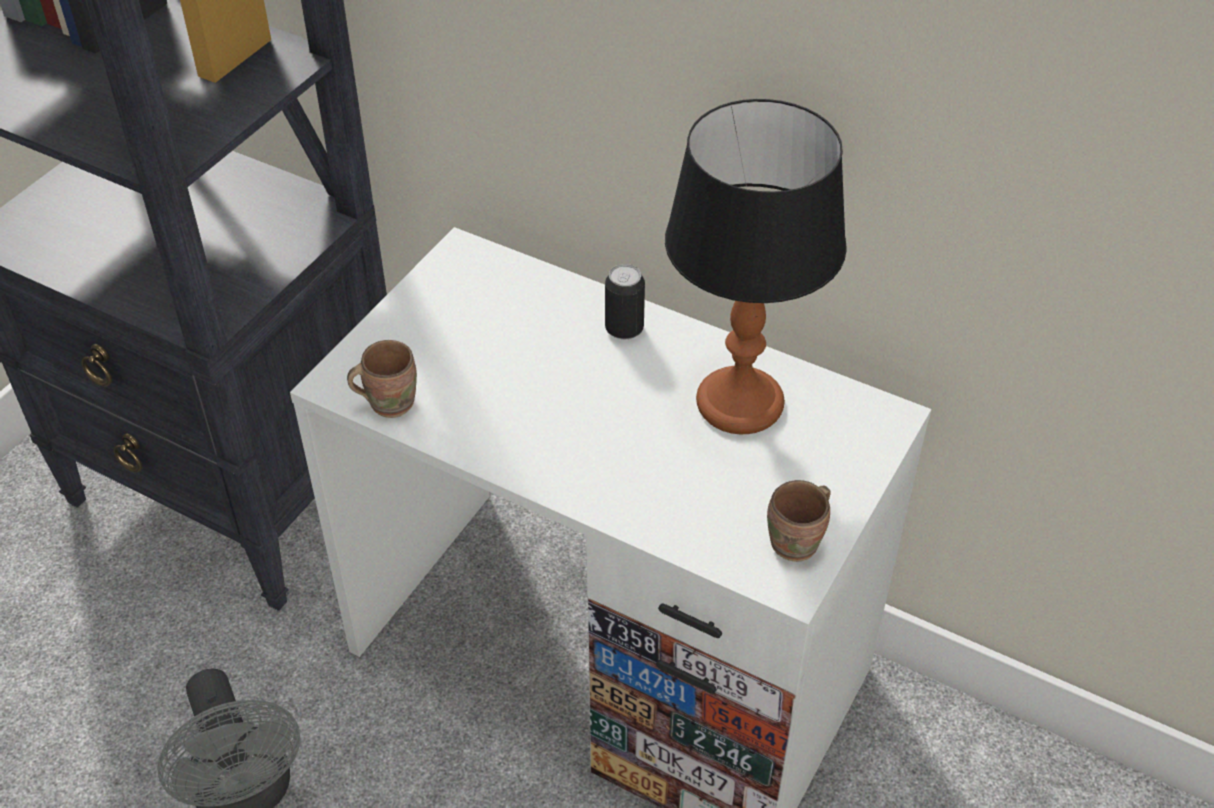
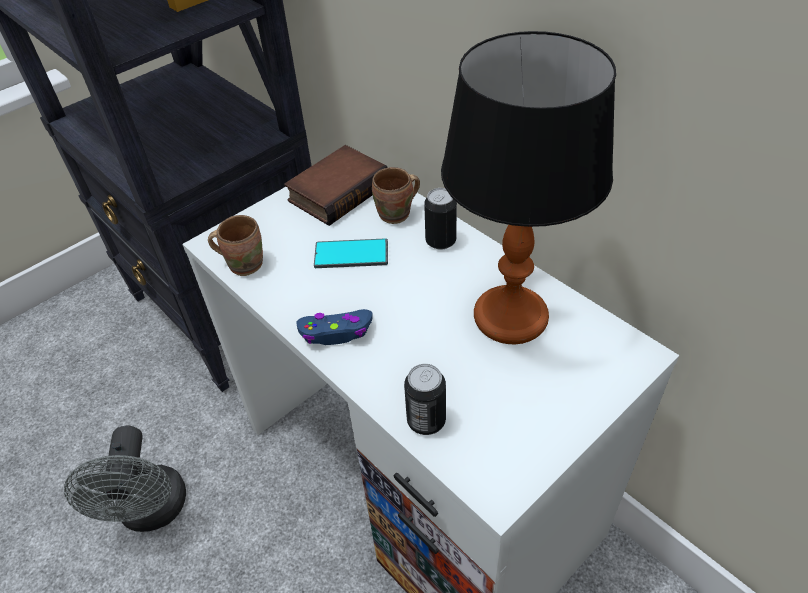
camera: 20 degrees right, 0 degrees up
brown mug [767,480,830,562] -> brown mug moved to [372,167,420,224]
none -> book [284,145,388,226]
none -> blue game controller [296,309,373,345]
none -> phone [314,238,388,268]
none -> can [404,364,446,435]

